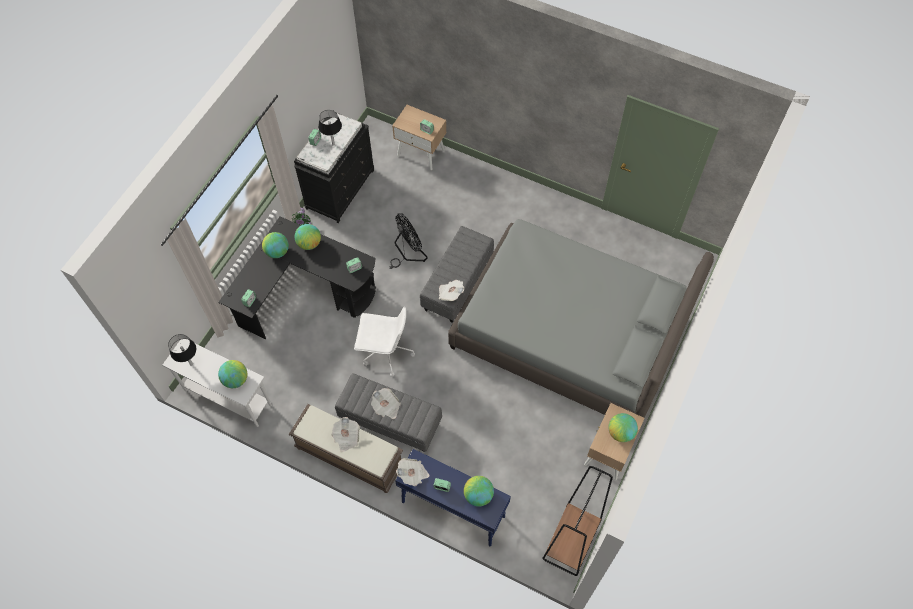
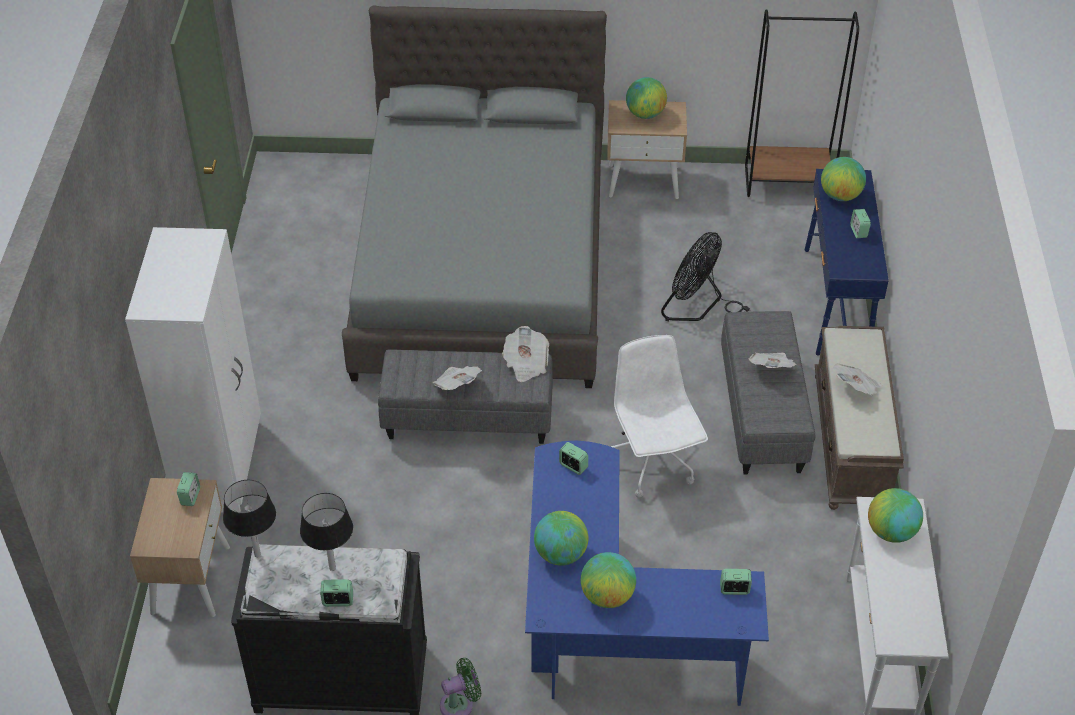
camera: 115 degrees left, 15 degrees down
black table lamp [168,334,196,366] -> black table lamp moved to [223,480,276,557]
black desk [218,217,376,339] -> blue desk [525,441,769,706]
black fan [389,213,428,269] -> black fan moved to [661,232,750,321]
newspaper [396,458,429,486] -> newspaper moved to [433,366,482,390]
none -> white wardrobe [125,227,261,513]

